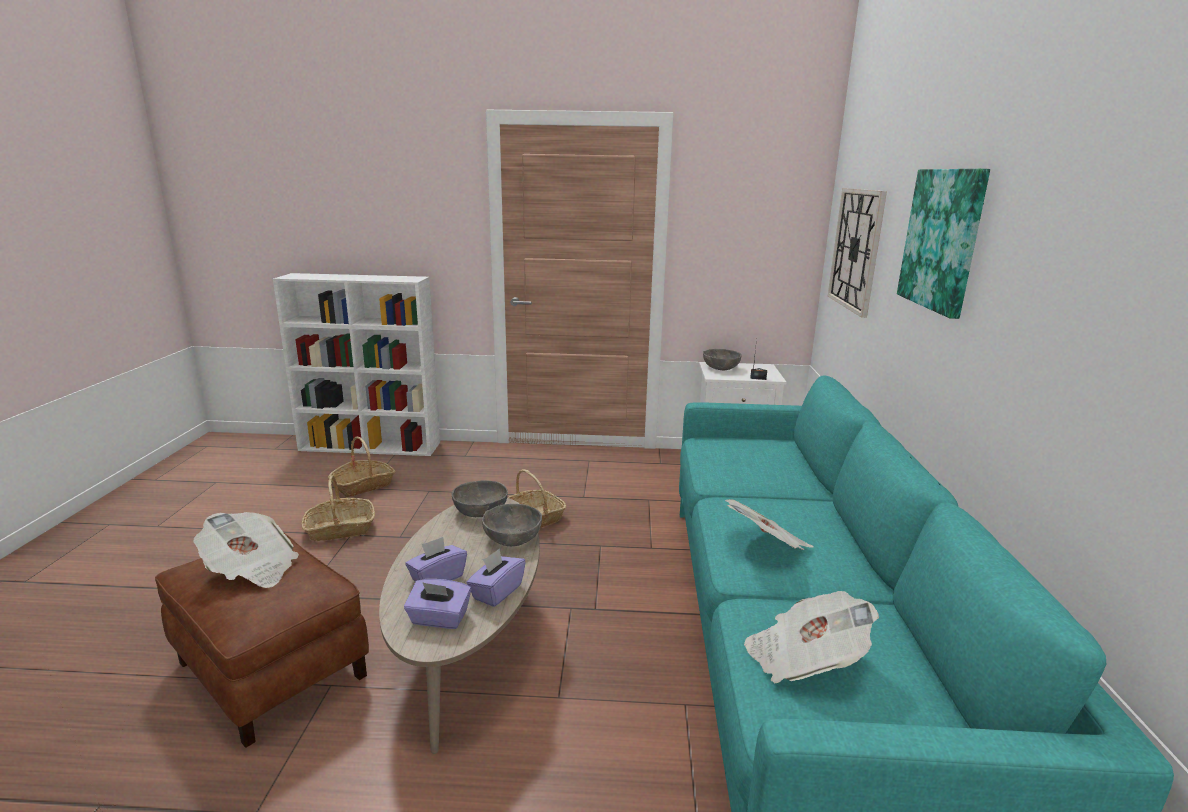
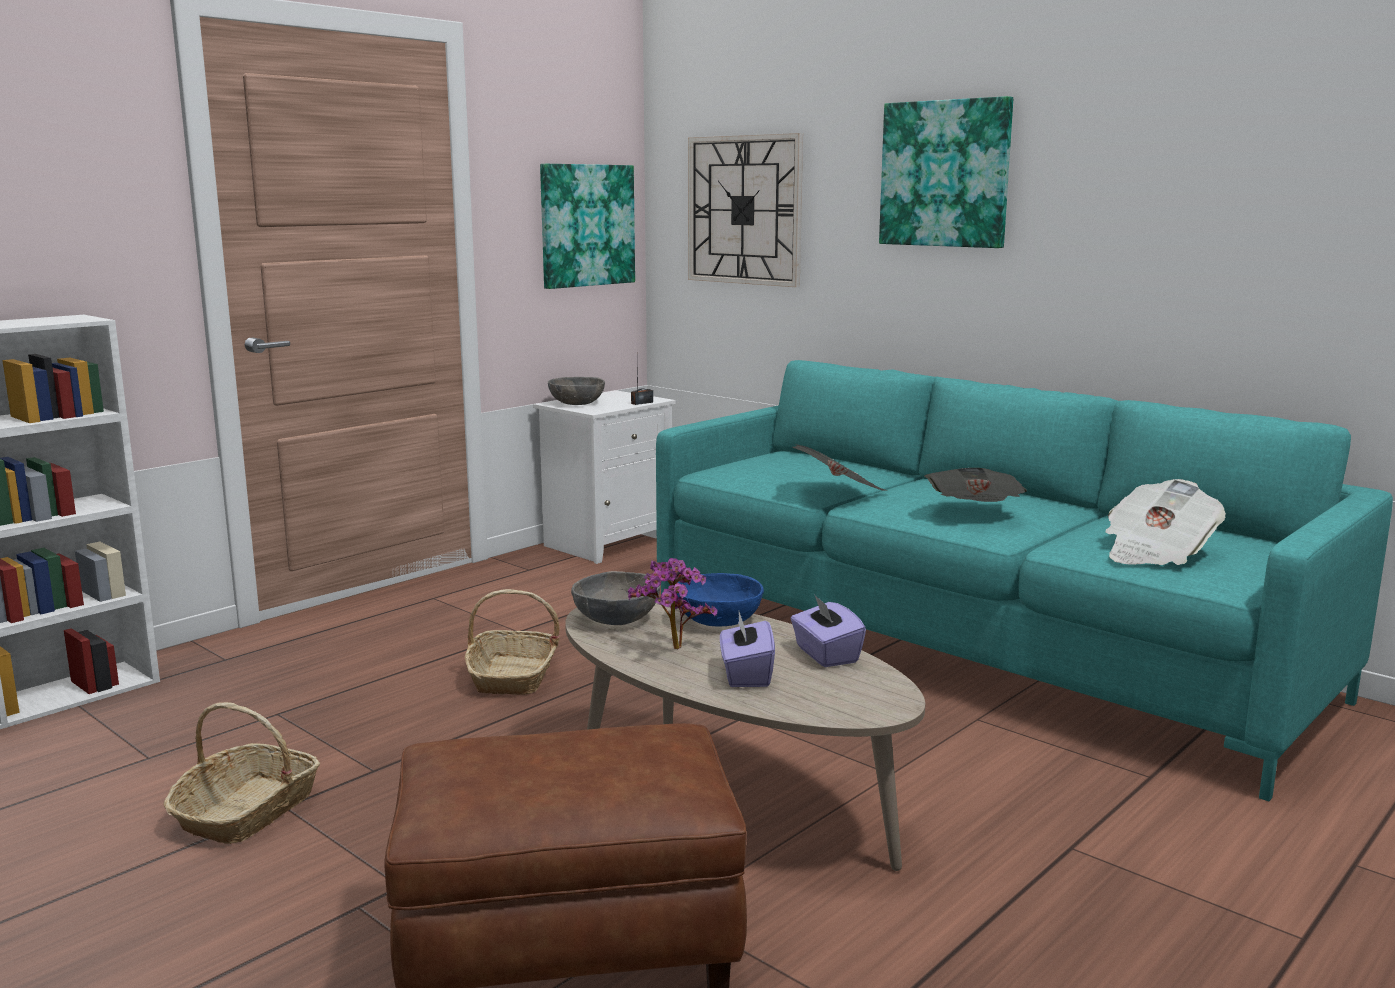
camera: 50 degrees left, 5 degrees down
newspaper [193,512,299,588] -> newspaper moved to [793,445,889,491]
basket [328,437,396,497] -> none
purple tissue box [404,579,471,629] -> none
grey bowl [482,504,542,546] -> blue bowl [677,573,764,627]
none -> picture [540,164,635,289]
none -> potted plant [628,558,717,649]

